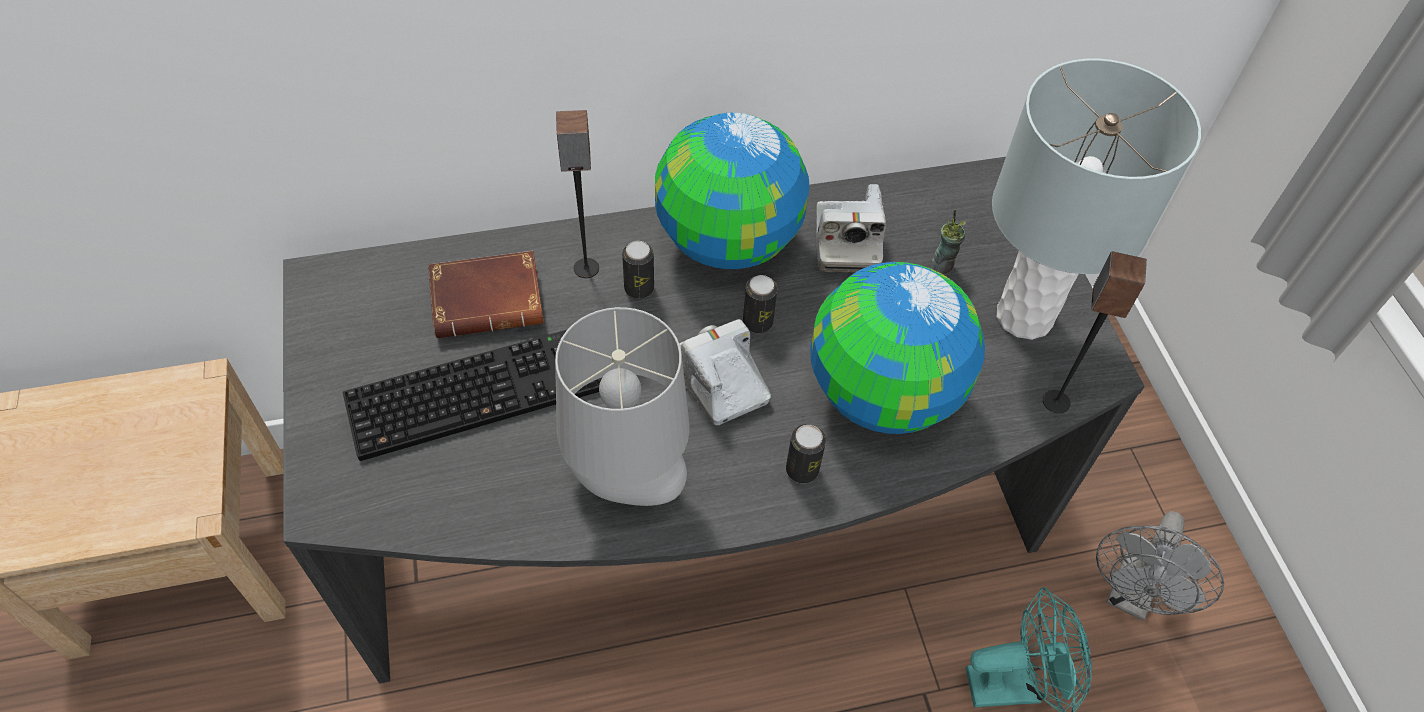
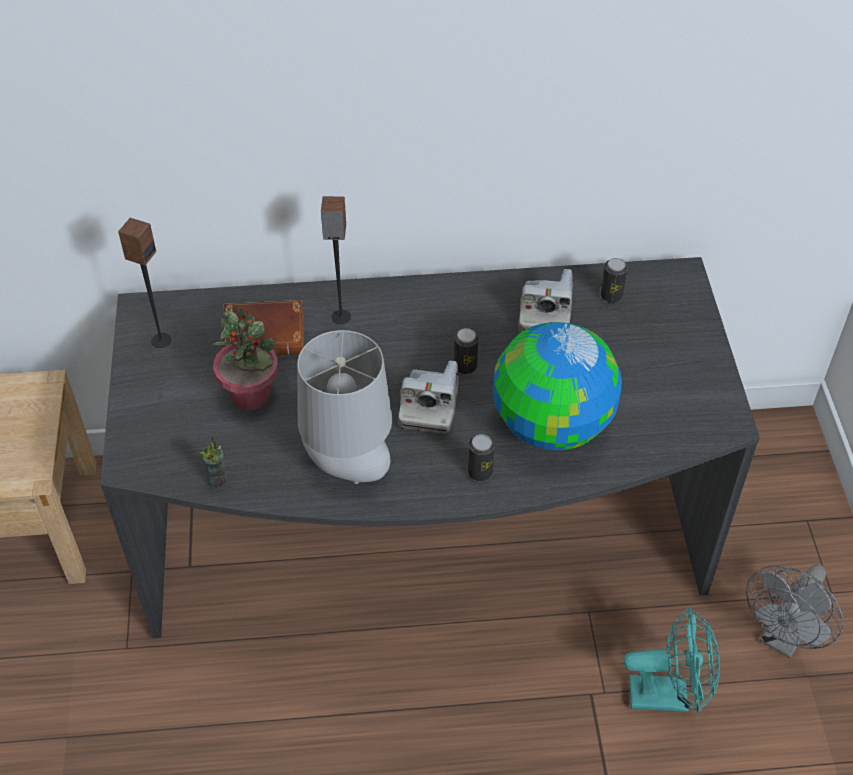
camera: 10 degrees right, 5 degrees down
keyboard [343,330,602,461] -> potted plant [212,306,278,410]
can [622,241,654,299] -> can moved to [601,258,628,303]
globe [655,112,810,269] -> none
camera [679,319,771,426] -> camera turned 150 degrees counterclockwise [399,361,459,434]
cup [932,209,966,274] -> cup moved to [199,435,227,488]
grey table lamp [992,59,1201,340] -> none
speaker [1043,251,1147,413] -> speaker moved to [118,218,171,348]

